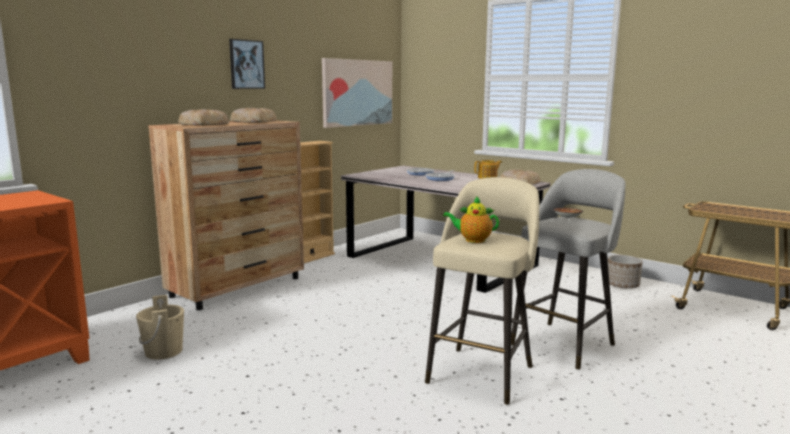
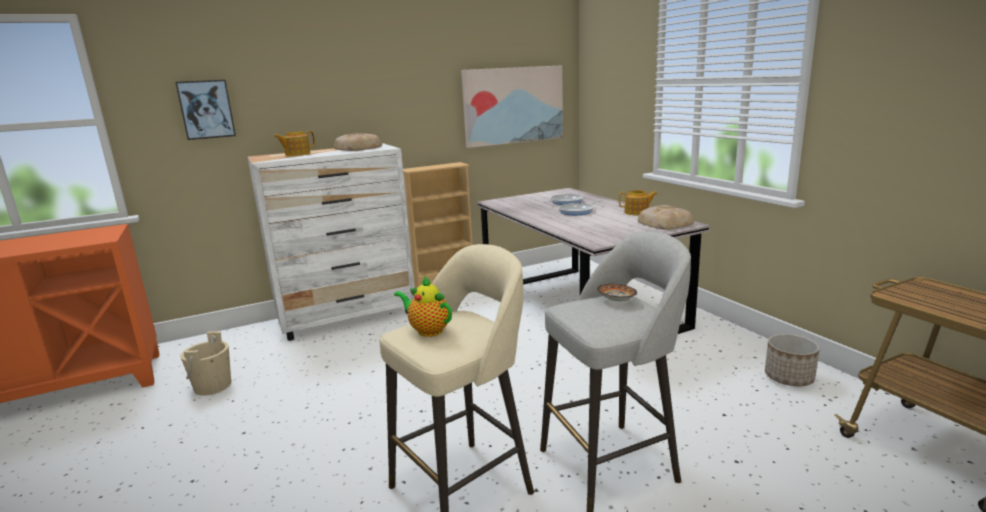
camera: 25 degrees right, 5 degrees up
brown dresser [148,120,304,310] -> white dresser [248,143,415,341]
bread [178,109,229,126] -> teapot [274,131,315,156]
picture [229,39,265,89] -> picture moved to [175,80,236,140]

